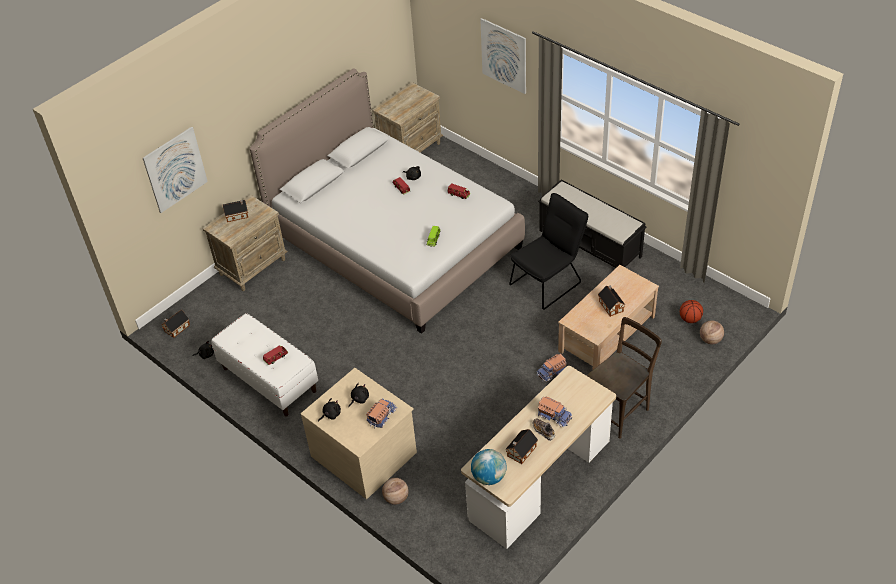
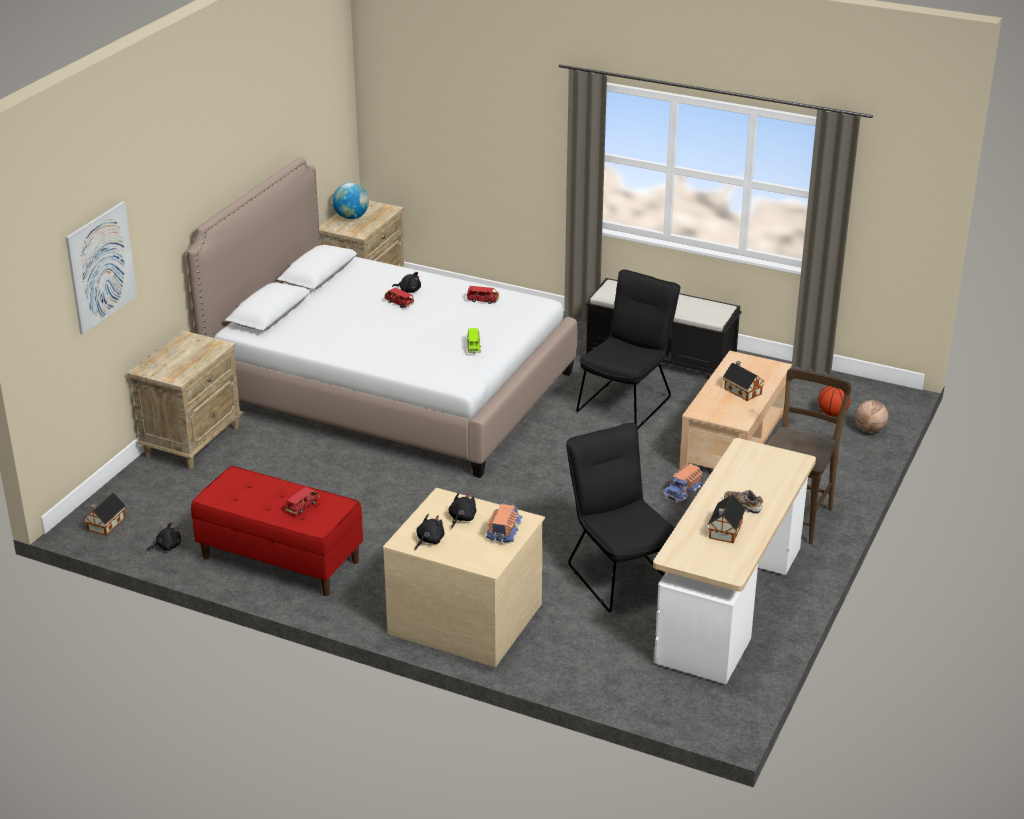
camera: 20 degrees left, 15 degrees down
white bench [211,313,318,416] -> red bench [191,466,363,596]
toy house [223,200,248,222] -> none
basketball [382,478,409,505] -> none
globe [471,449,507,485] -> globe moved to [333,183,369,219]
picture [480,18,526,94] -> none
toy truck [538,396,572,427] -> none
none -> black chair [566,423,675,612]

